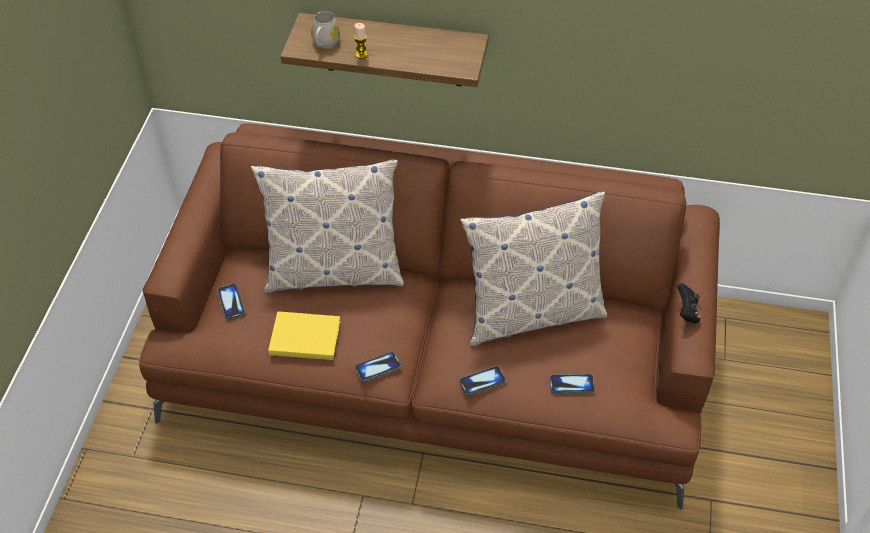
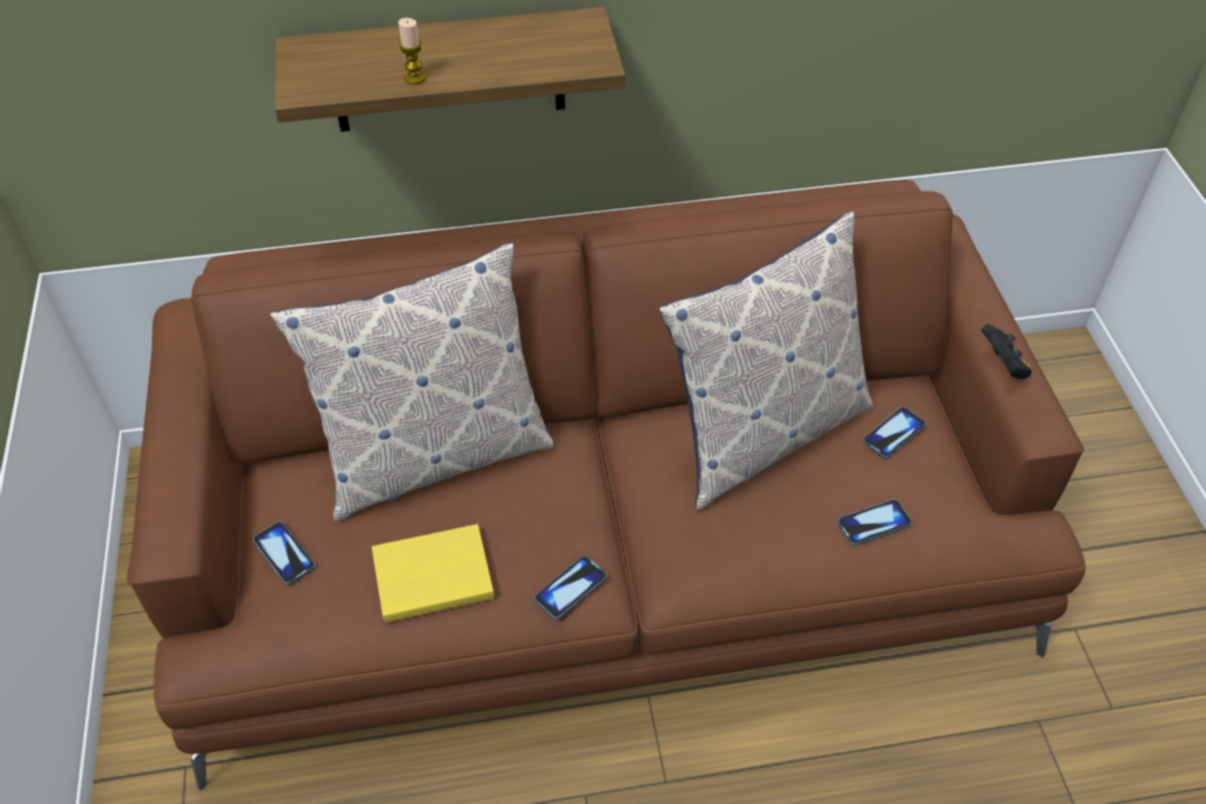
camera: 20 degrees left, 0 degrees up
white mug [311,11,340,48] -> none
phone [459,366,506,396] -> phone moved to [863,407,926,458]

